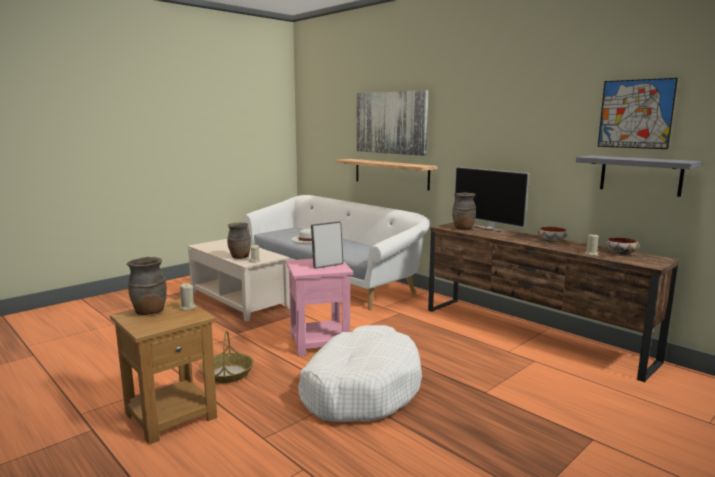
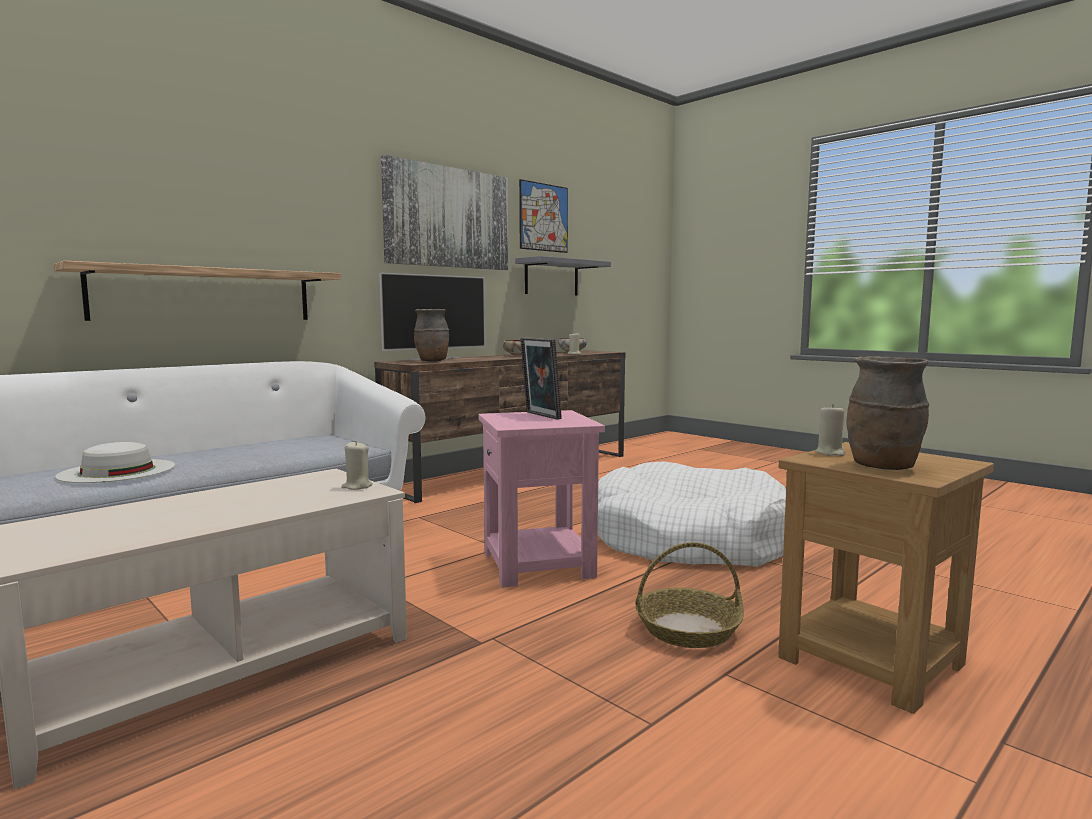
camera: 90 degrees left, 5 degrees down
brown vase [227,222,251,259] -> none
picture [357,90,428,156] -> picture moved to [381,155,508,270]

